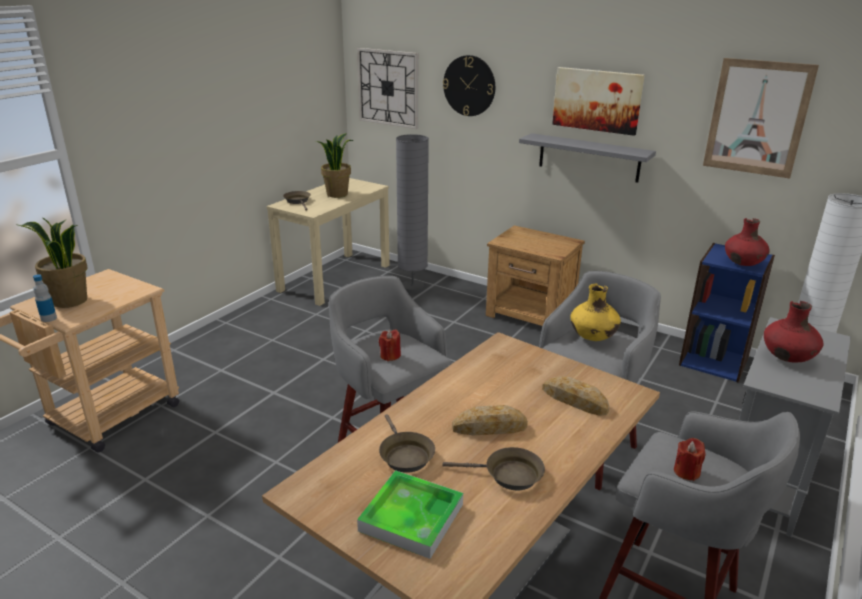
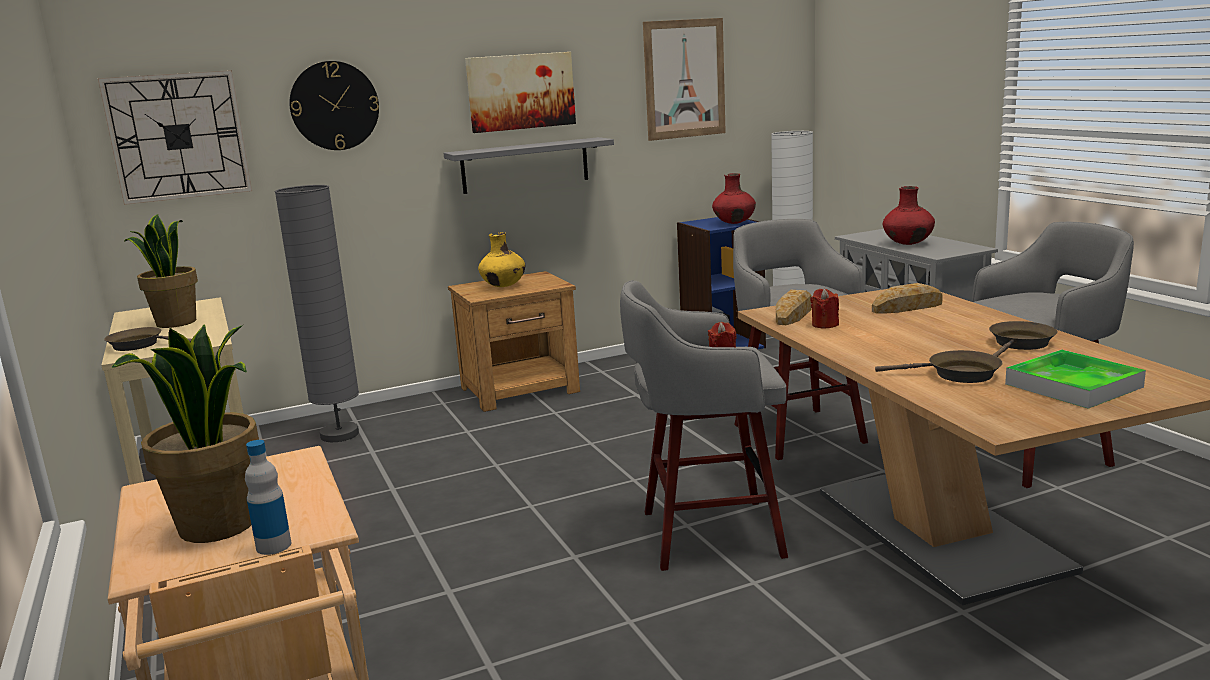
camera: 55 degrees left, 10 degrees down
bread [452,405,528,435] -> bread moved to [776,290,812,325]
yellow vase [570,283,621,341] -> yellow vase moved to [478,232,525,287]
red candle [674,438,706,481] -> red candle moved to [810,288,839,329]

